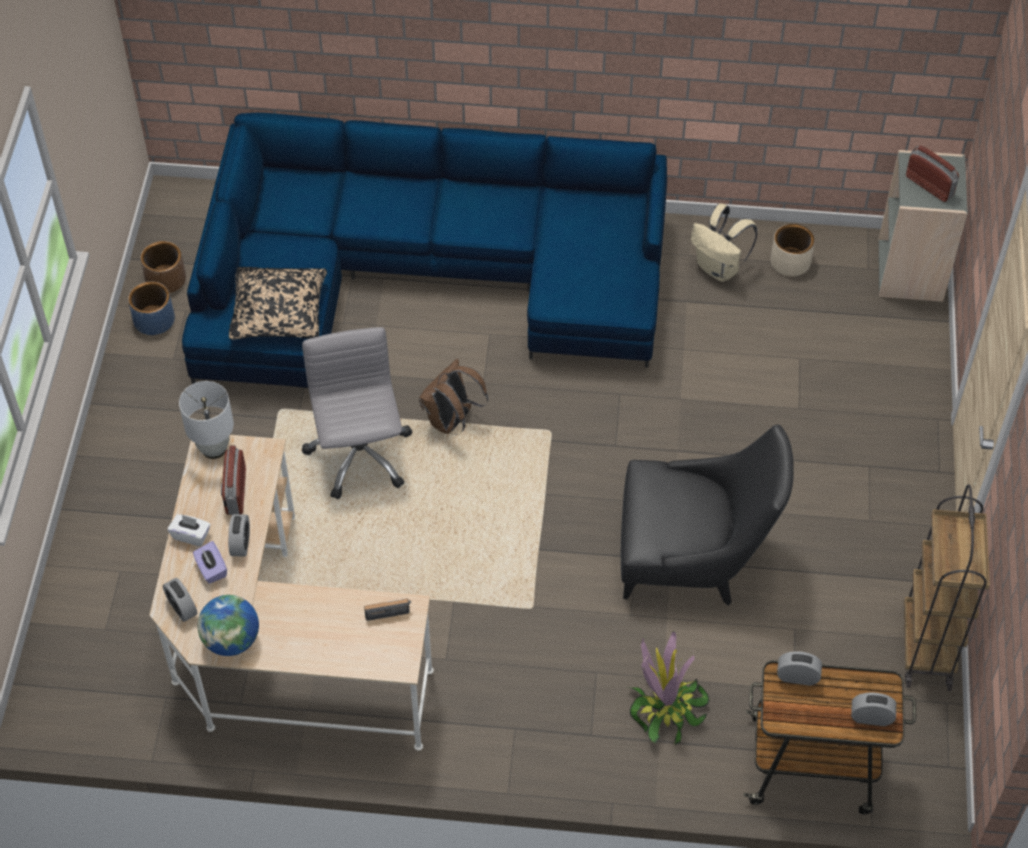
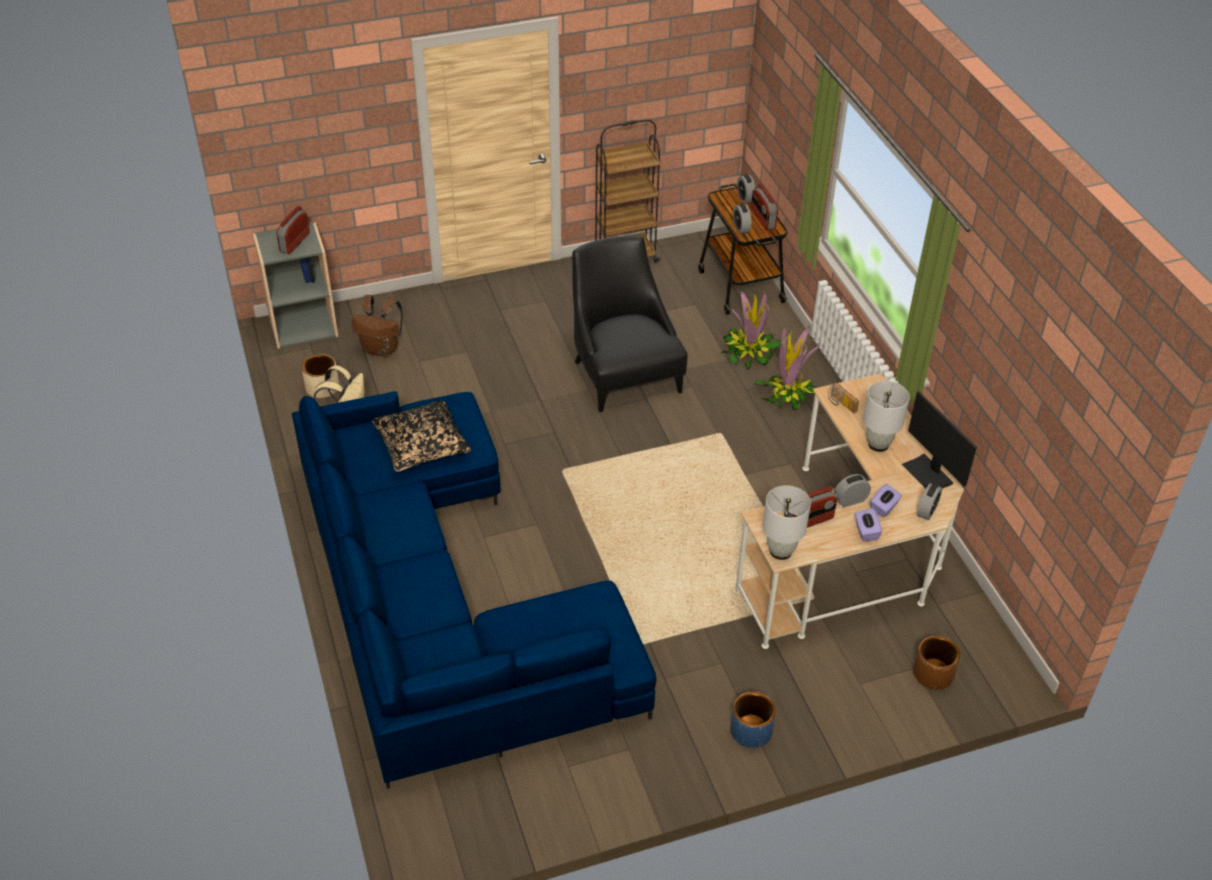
camera: 115 degrees left, 10 degrees down
blue planter [128,282,175,335] -> blue planter moved to [730,692,776,748]
brown planter [141,241,186,293] -> brown planter moved to [913,636,960,690]
white tissue box [168,514,211,547] -> purple tissue box [855,508,882,541]
globe [198,595,259,656] -> monitor [902,391,977,489]
black pillow [228,267,328,340] -> black pillow moved to [372,400,472,472]
grey office chair [302,327,412,499] -> none
brown backpack [419,359,488,435] -> brown backpack moved to [352,295,403,357]
none -> radio [751,183,778,230]
none -> potted plant [753,325,820,410]
none -> white table lamp [863,381,910,452]

